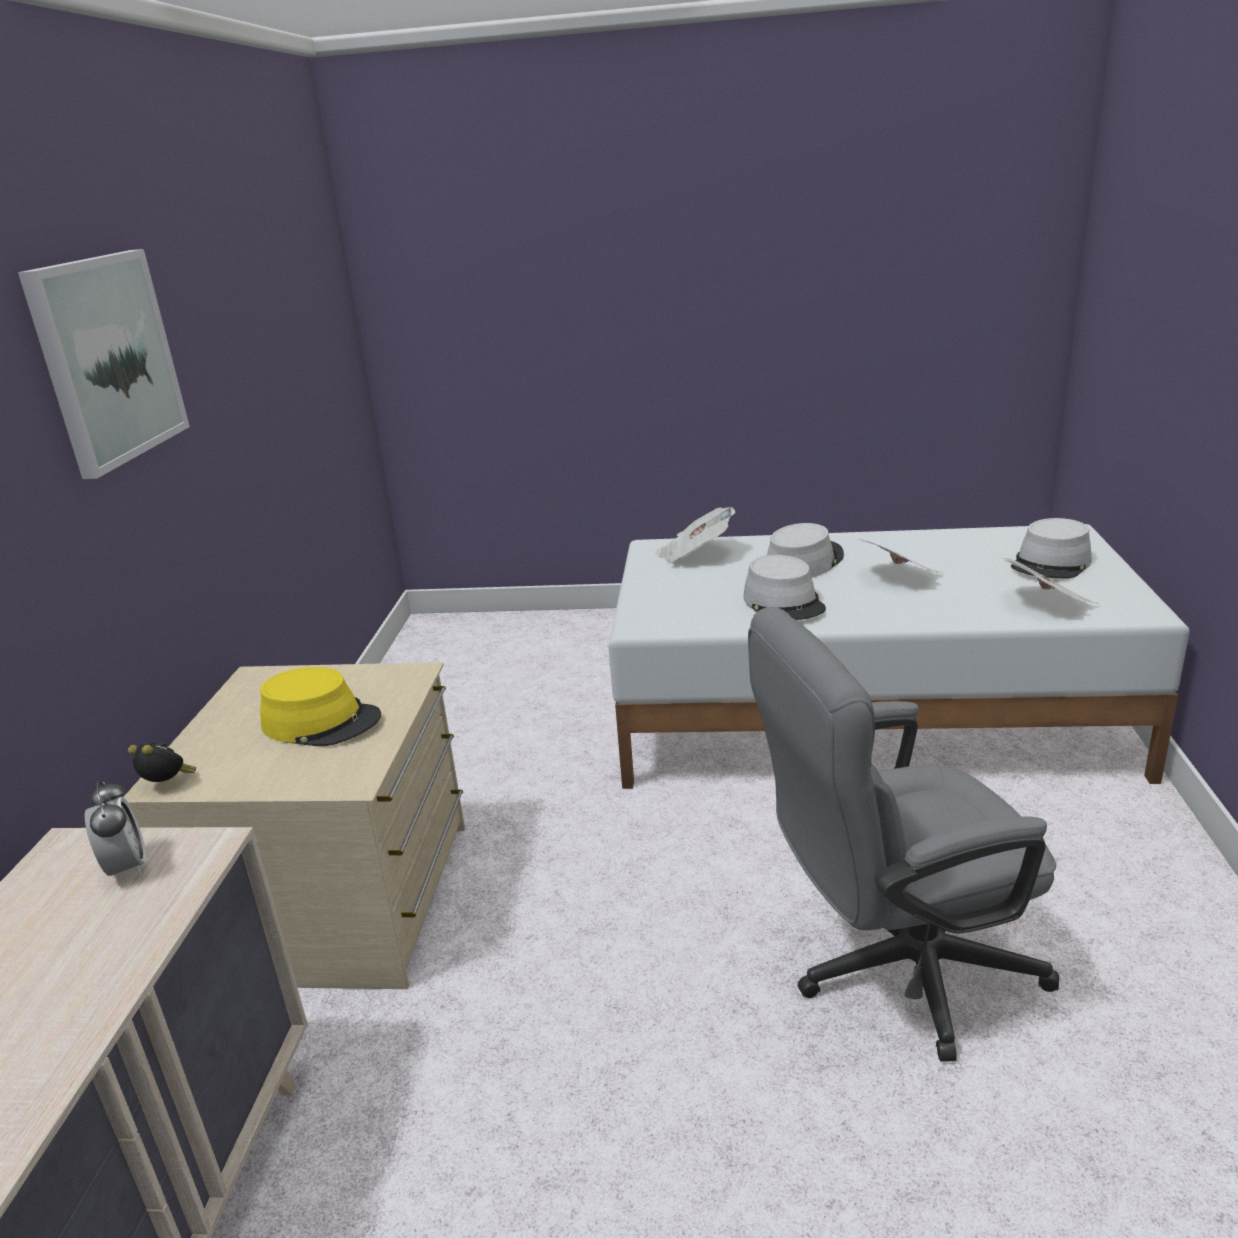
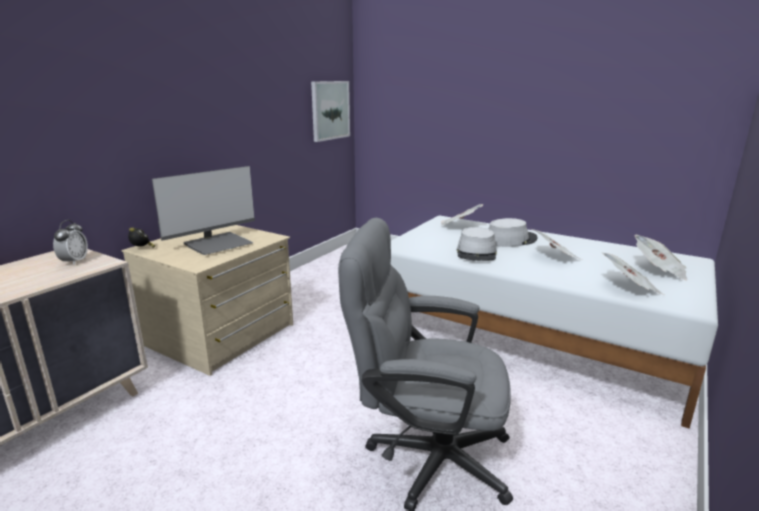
camera: 25 degrees right, 5 degrees down
picture [18,249,190,479] -> picture moved to [311,81,350,142]
yellow hat [260,667,381,746] -> monitor [152,166,255,255]
grey hat [1011,518,1092,578] -> newspaper [634,235,688,281]

